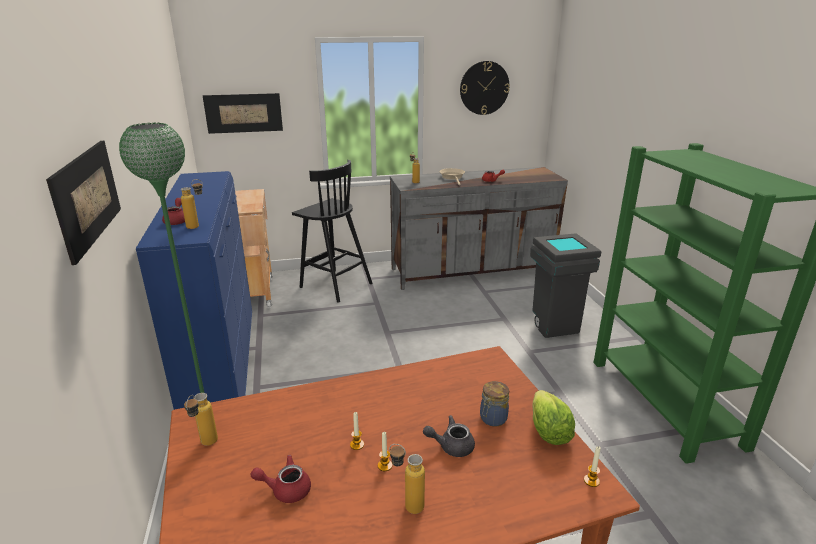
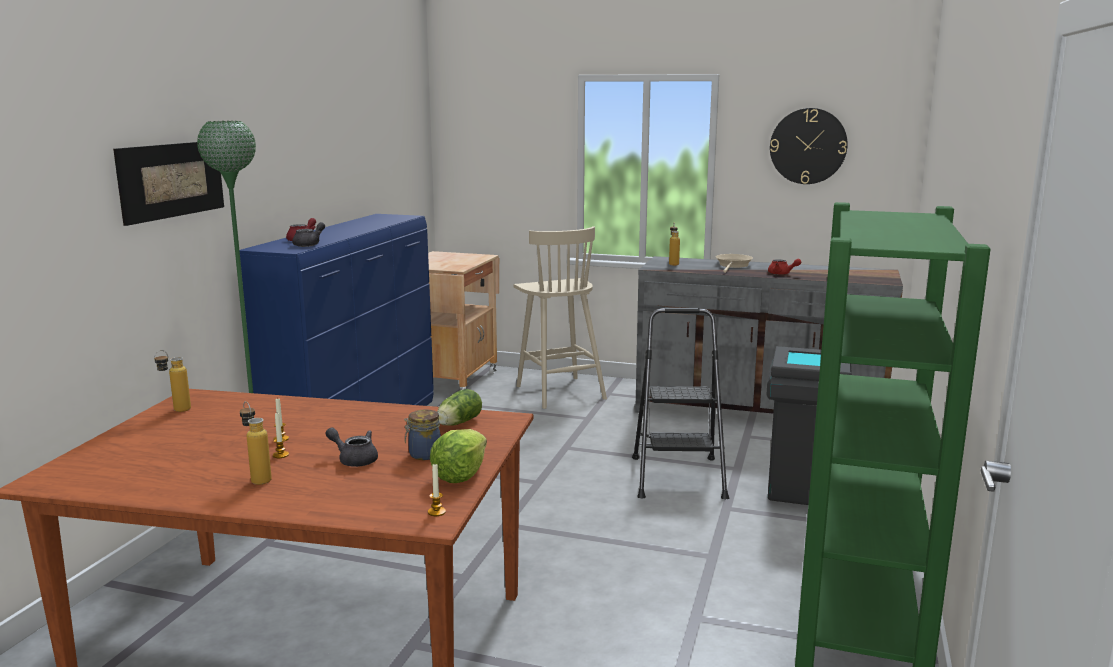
camera: 30 degrees right, 10 degrees down
bottle [181,179,203,229] -> grey teapot [292,222,325,247]
picture [203,93,283,134] -> none
red teapot [250,455,311,503] -> none
black stool [292,160,373,303] -> beige stool [514,226,607,409]
none -> lettuce [437,389,482,426]
none -> black step ladder [632,308,729,499]

